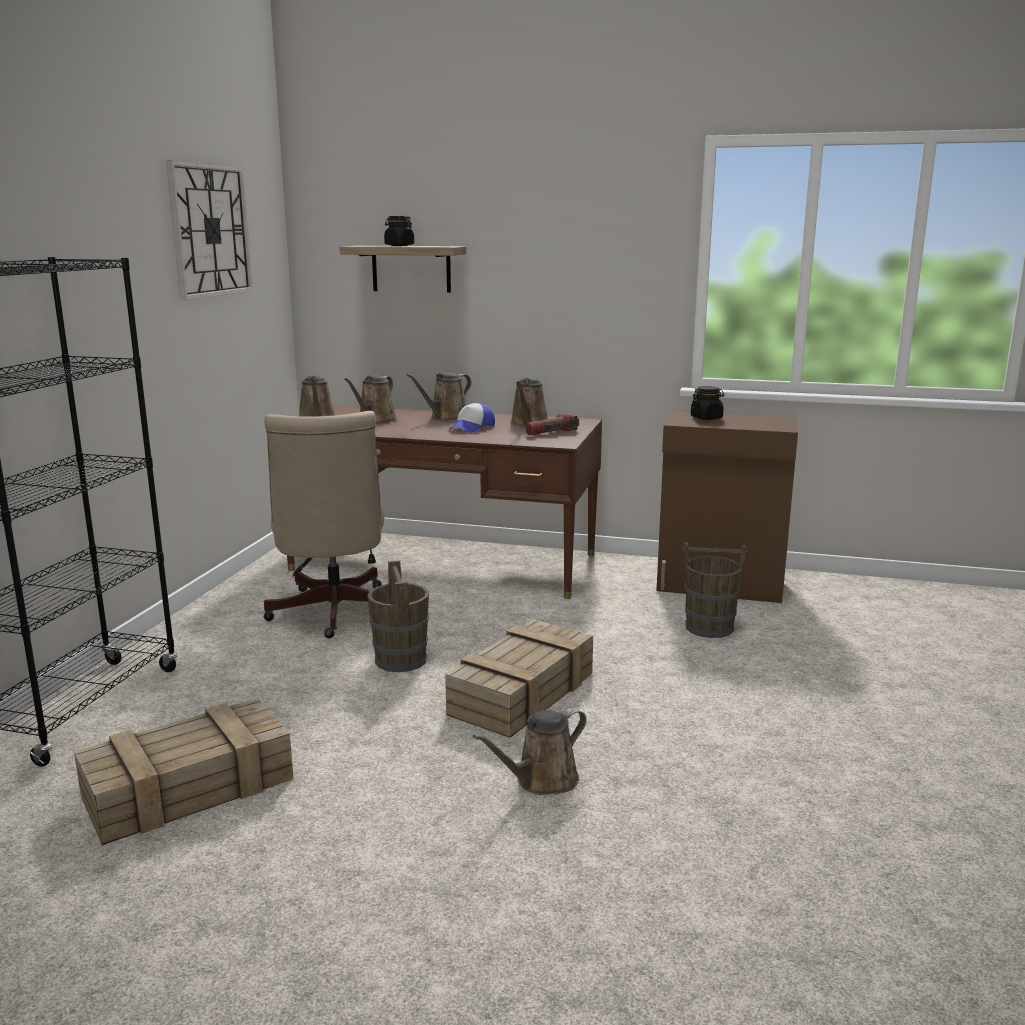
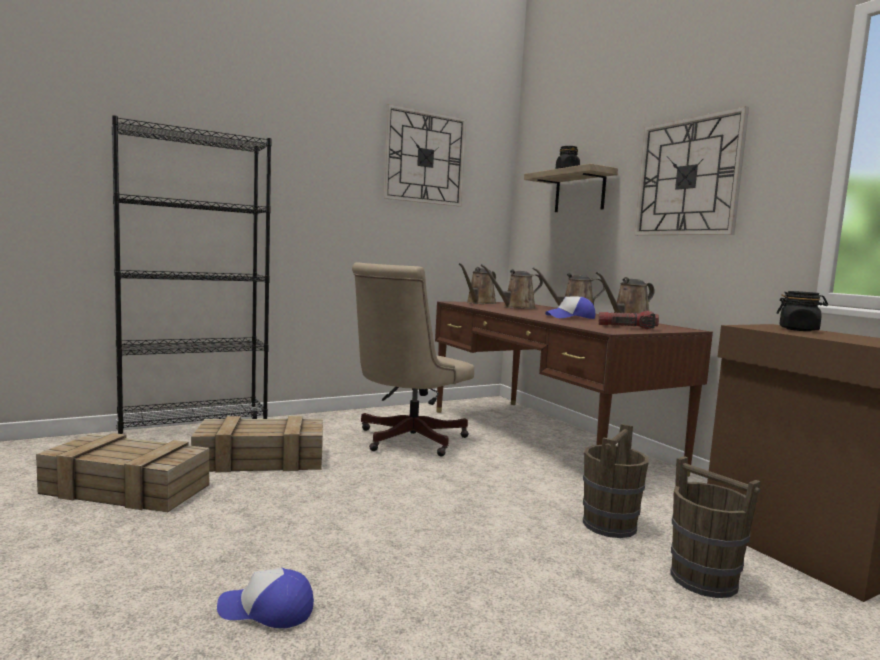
camera: 45 degrees right, 10 degrees down
brown bucket [367,560,429,672] -> brown bucket moved to [583,424,649,538]
crate [445,619,593,738] -> crate moved to [191,416,323,472]
brown watering can [473,708,587,795] -> cap [217,568,314,628]
none -> wall clock [634,106,749,235]

